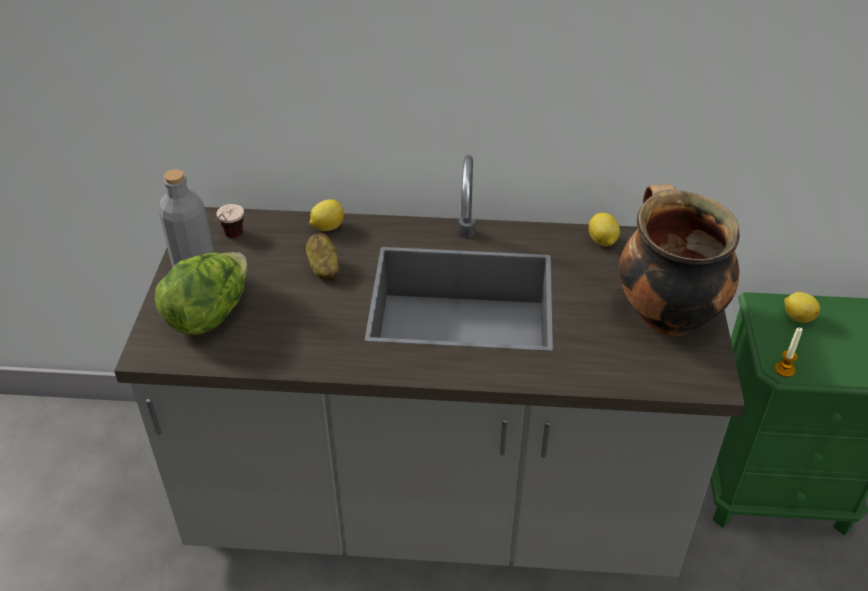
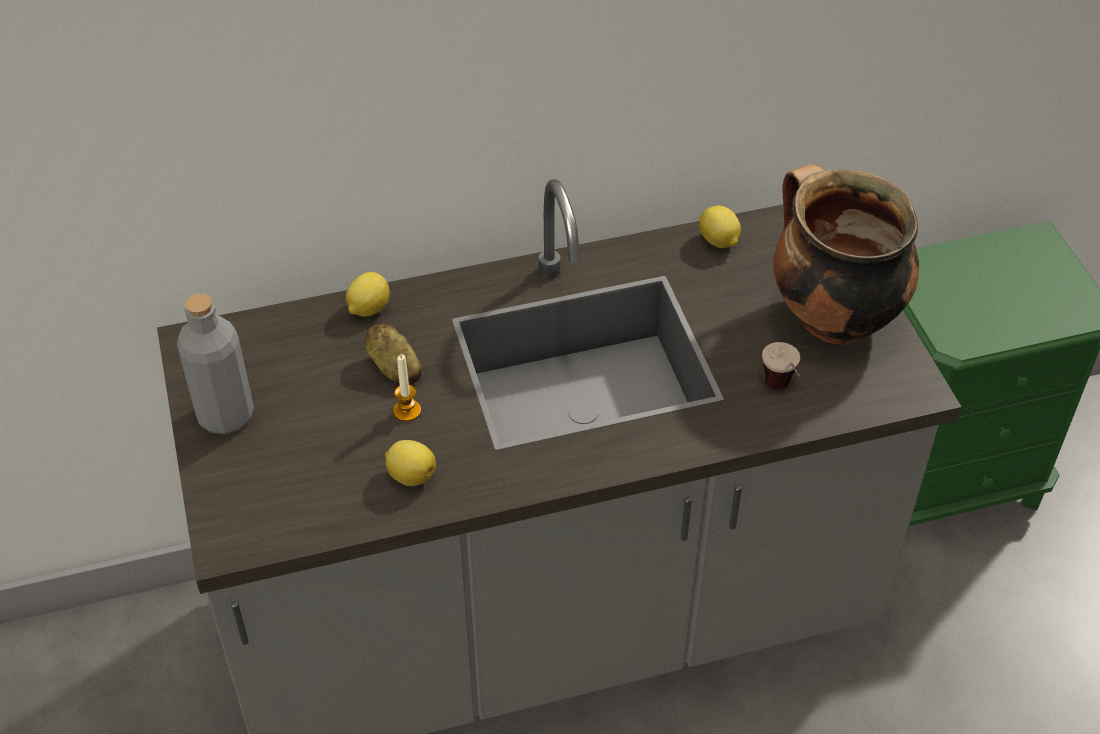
camera: 20 degrees left, 5 degrees up
lettuce [155,252,247,335] -> none
cup [215,204,244,238] -> cup moved to [762,342,800,389]
candle [774,327,803,377] -> candle moved to [393,354,421,422]
lemon [784,292,820,323] -> lemon moved to [385,440,436,486]

